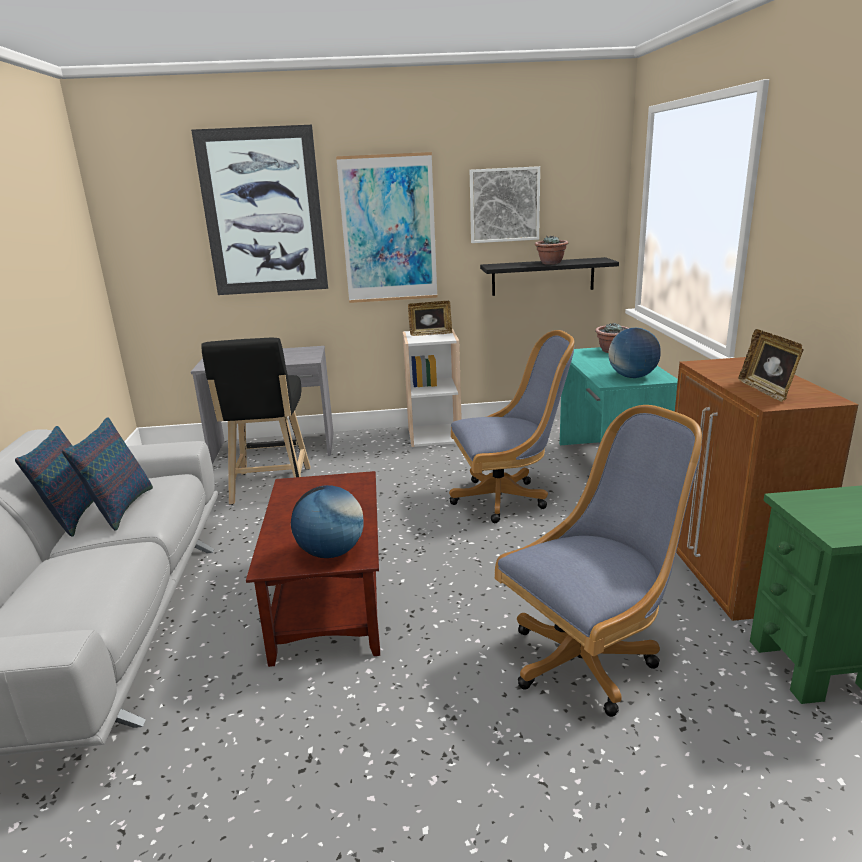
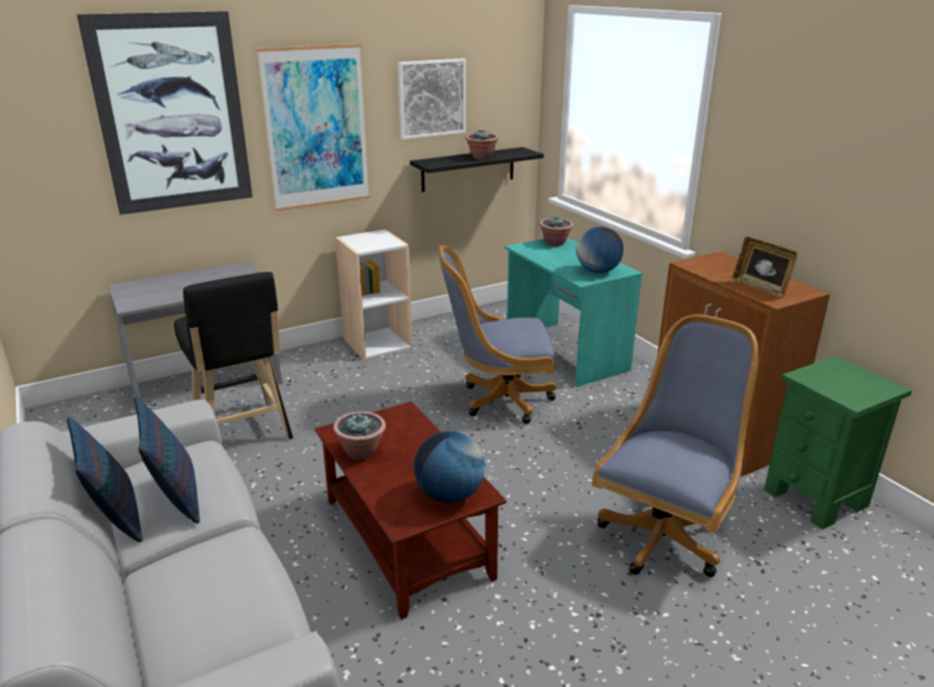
camera: 25 degrees left, 5 degrees up
picture frame [408,301,452,336] -> none
blue office chair [449,330,574,523] -> blue office chair turned 150 degrees counterclockwise [439,245,556,424]
none -> potted plant [333,411,386,460]

